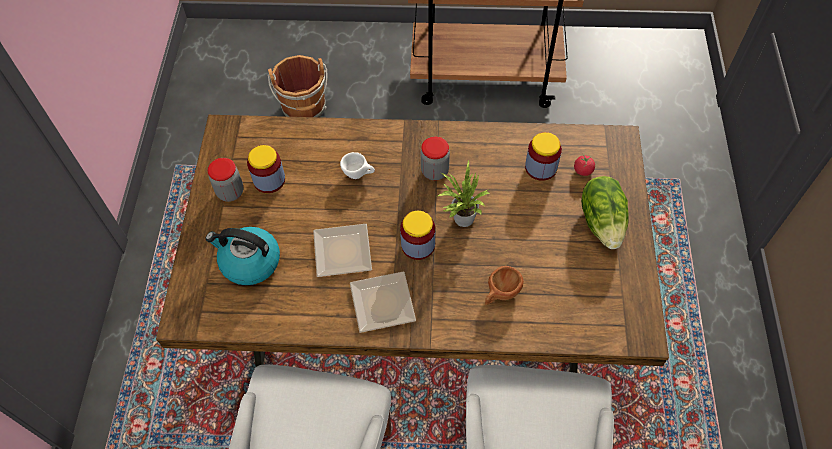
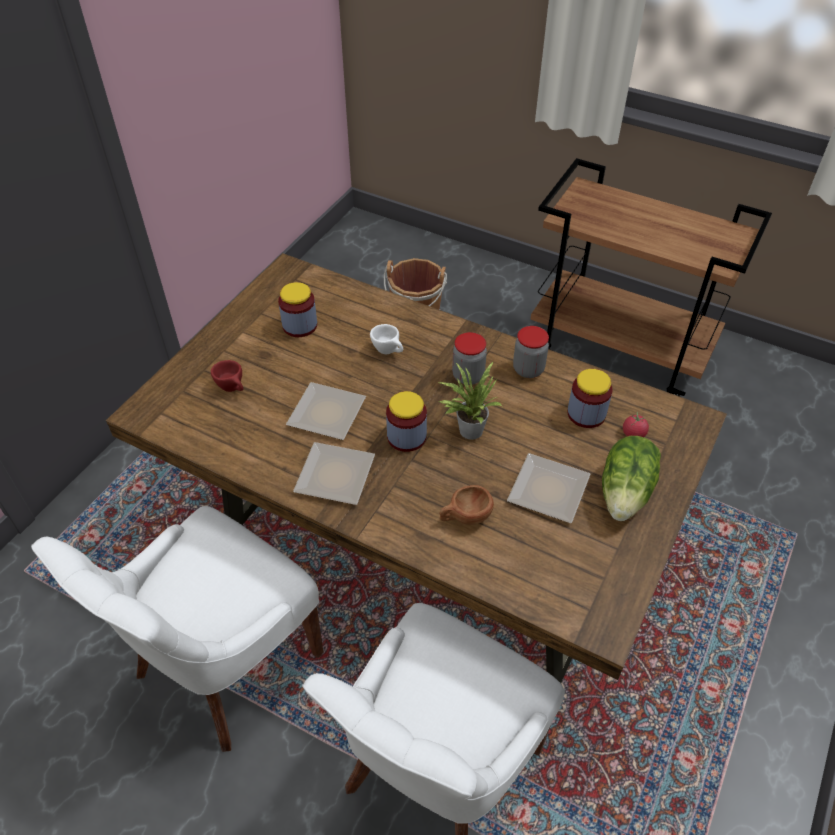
camera: 25 degrees right, 10 degrees down
kettle [206,227,280,285] -> red cup [211,360,243,392]
jar [207,158,244,202] -> jar moved to [513,326,549,378]
none -> plate [507,453,590,523]

